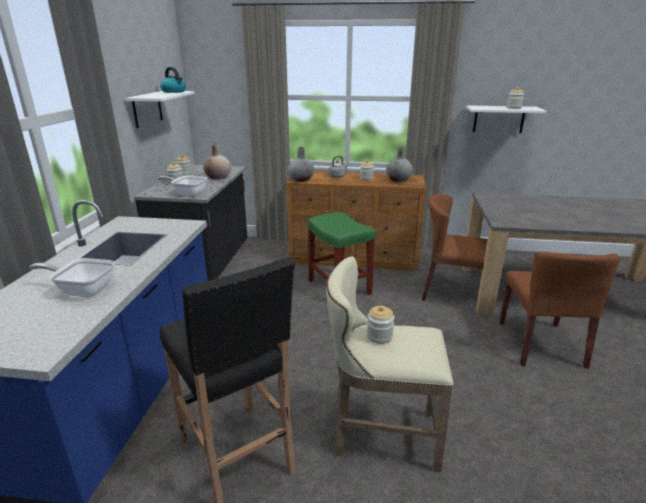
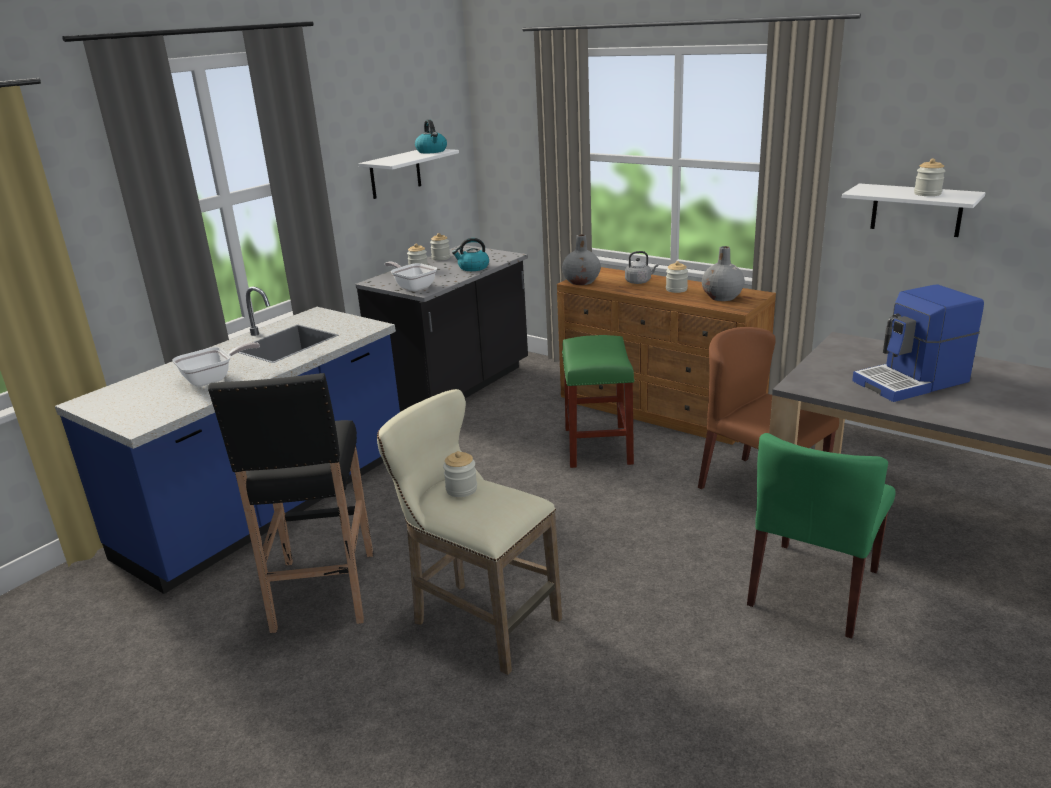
camera: 30 degrees right, 0 degrees up
frying pan [29,258,115,297] -> frying pan turned 105 degrees clockwise [172,342,260,387]
beige vase [203,144,231,180] -> kettle [452,238,489,271]
brown chair [499,251,620,369] -> green chair [747,433,896,639]
none -> coffee machine [852,284,984,402]

